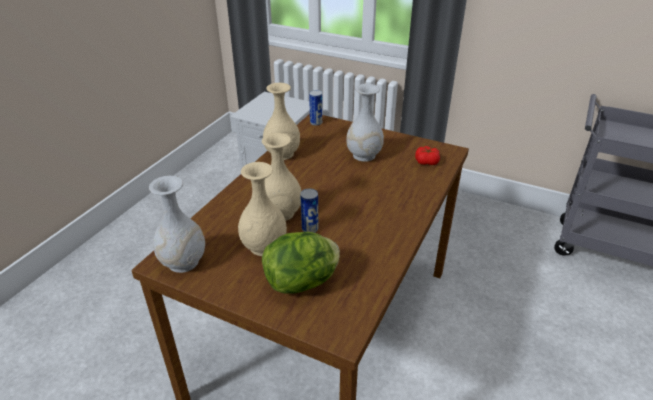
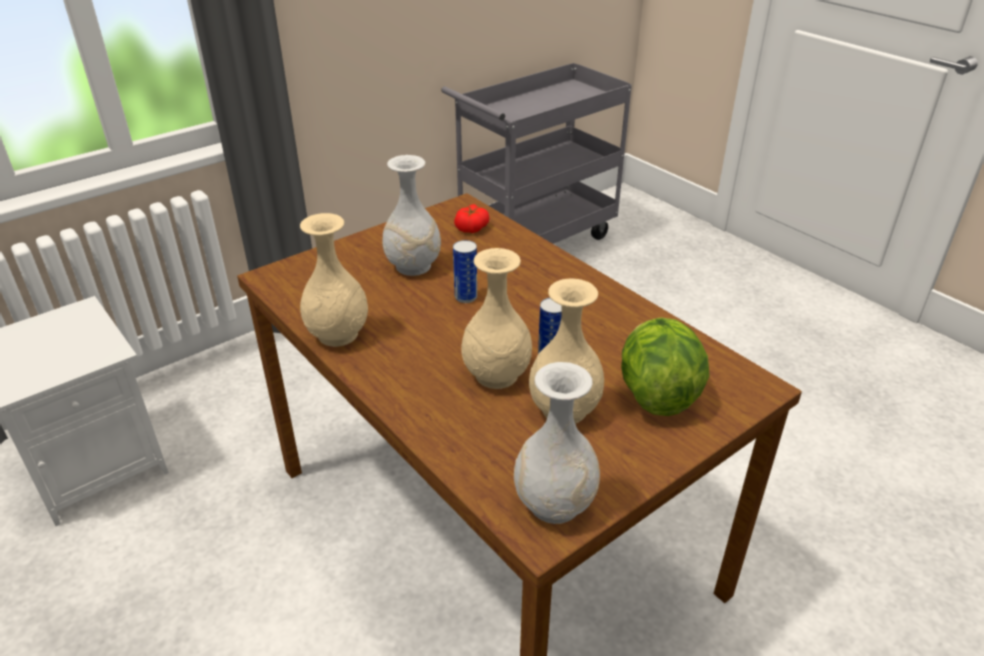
camera: 65 degrees left, 0 degrees up
can [309,90,322,125] -> can moved to [453,240,477,303]

